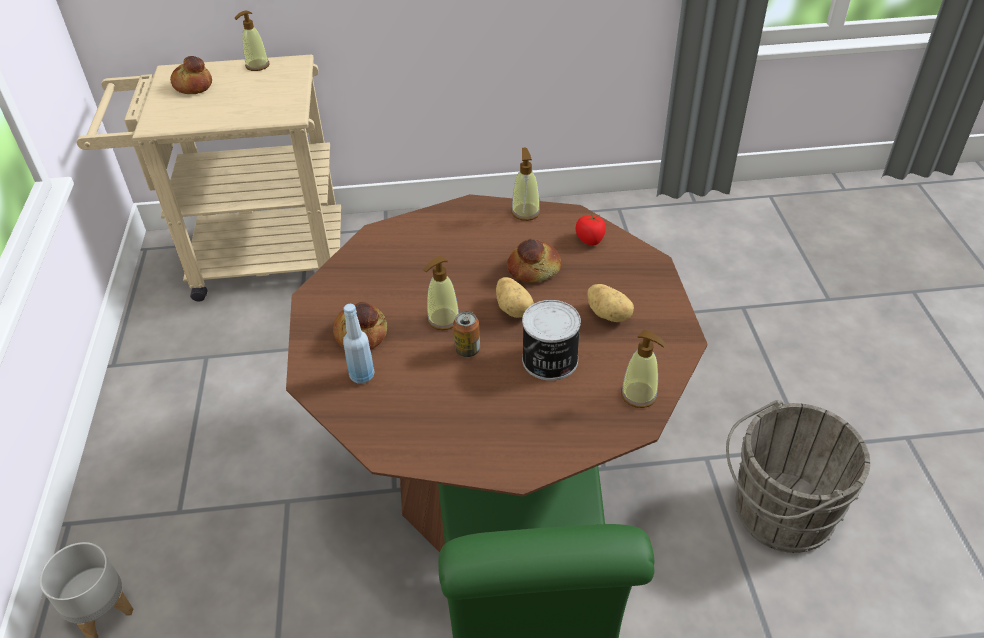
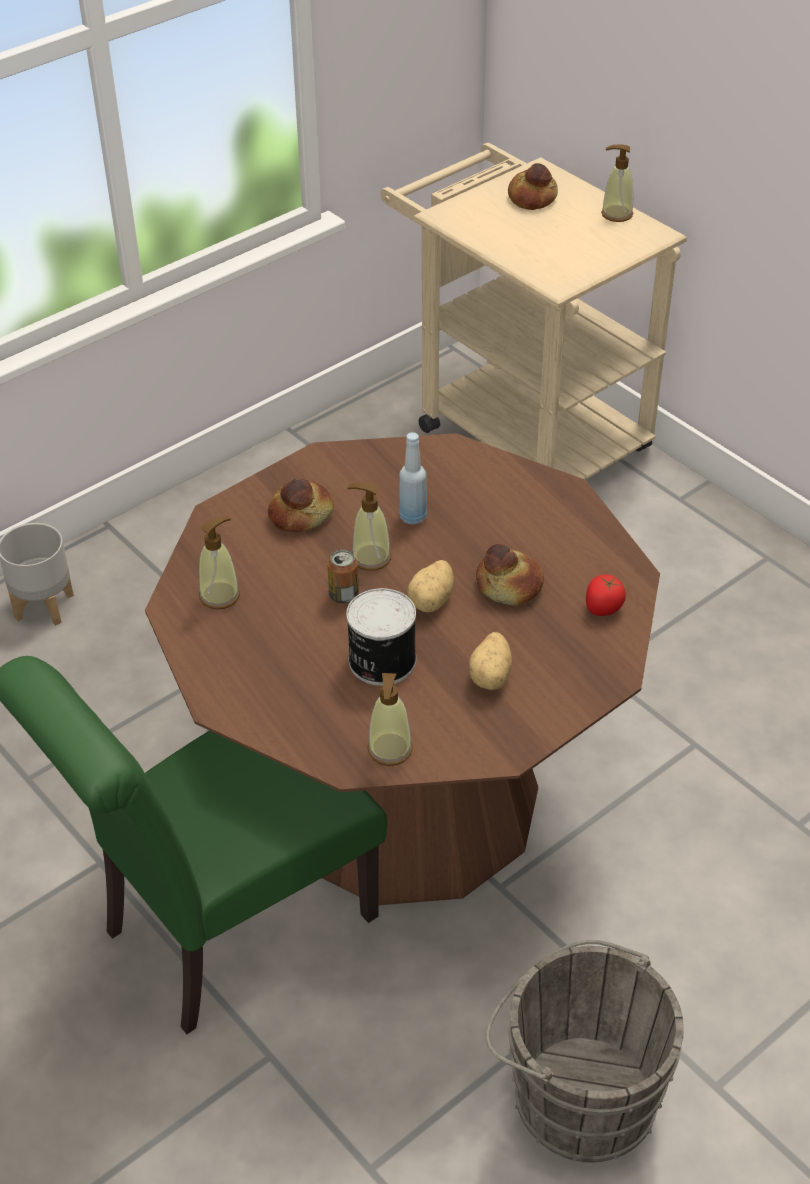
camera: 55 degrees right, 0 degrees up
blue bottle [343,304,375,384] -> blue bottle moved to [399,432,427,525]
soap dispenser [511,147,540,221] -> soap dispenser moved to [199,516,240,609]

